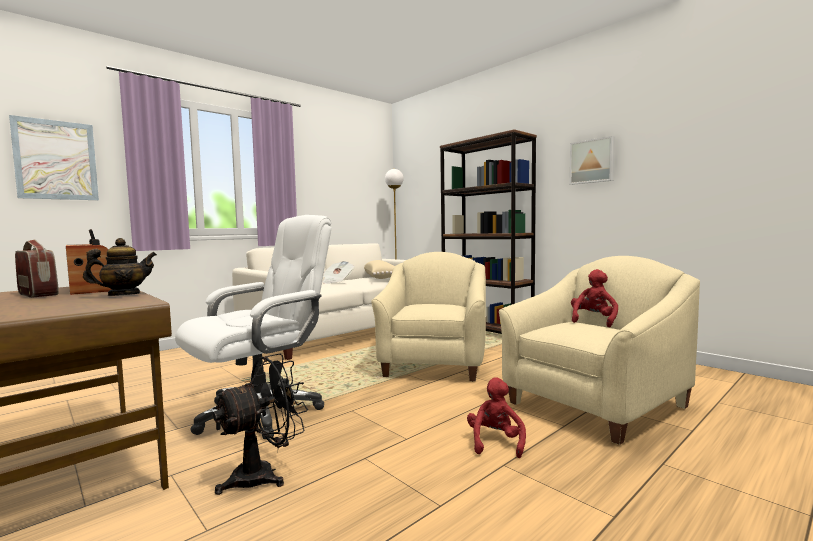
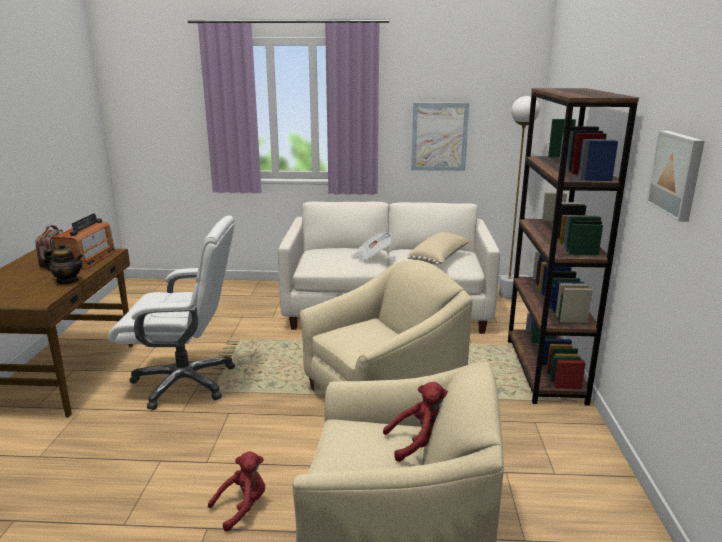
camera: 45 degrees right, 15 degrees up
picture [9,115,99,200] -> picture moved to [411,103,469,171]
black fan [213,354,308,495] -> none

